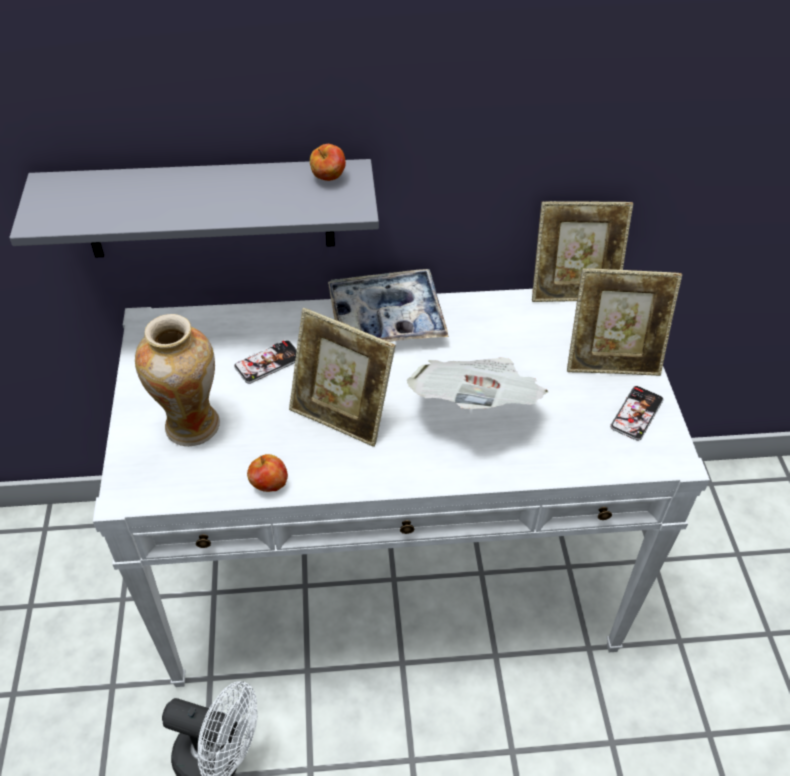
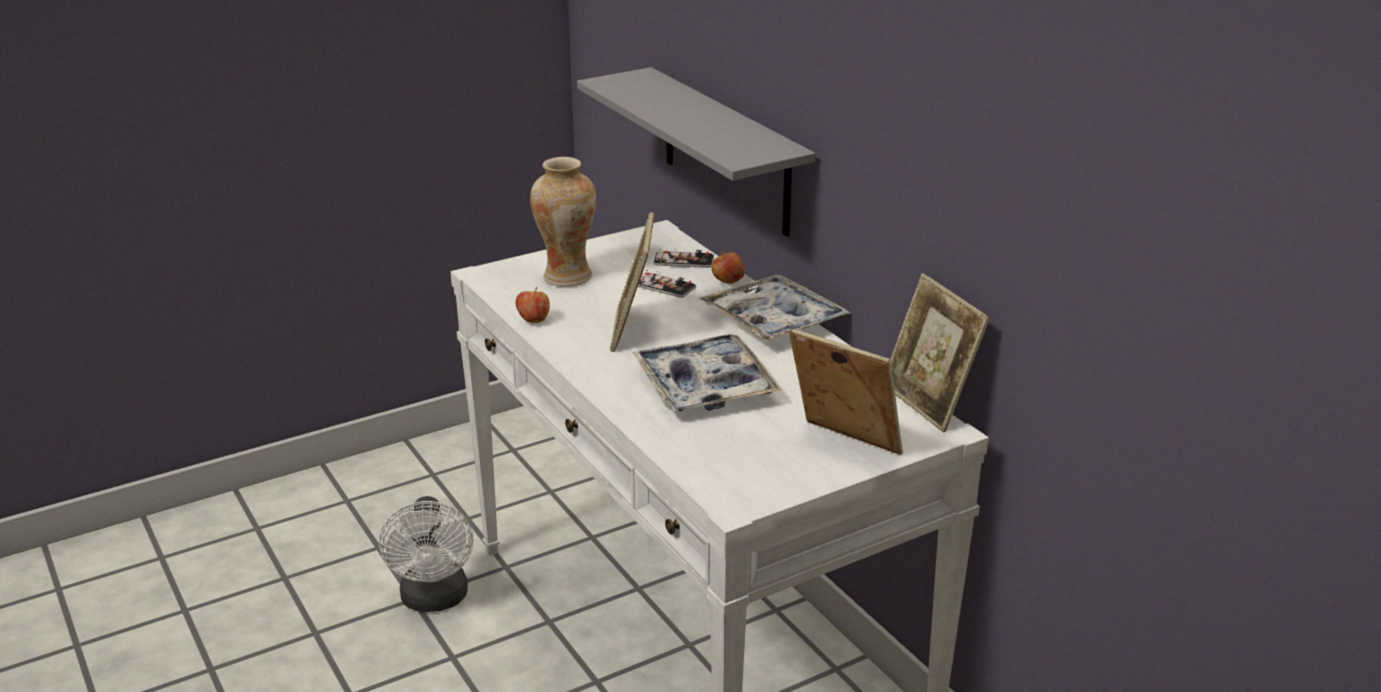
camera: 65 degrees right, 20 degrees down
apple [310,144,346,181] -> apple moved to [711,251,745,284]
newspaper [406,357,549,409] -> tray [633,334,781,411]
picture frame [567,268,682,376] -> picture frame turned 150 degrees clockwise [789,328,903,455]
phone [610,386,663,441] -> phone moved to [653,248,714,268]

